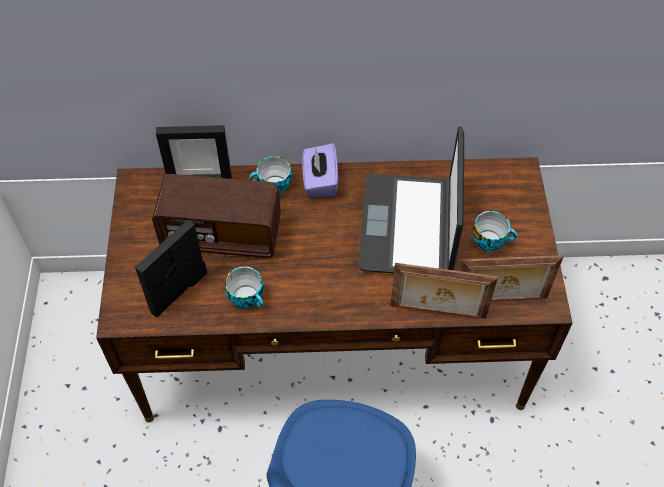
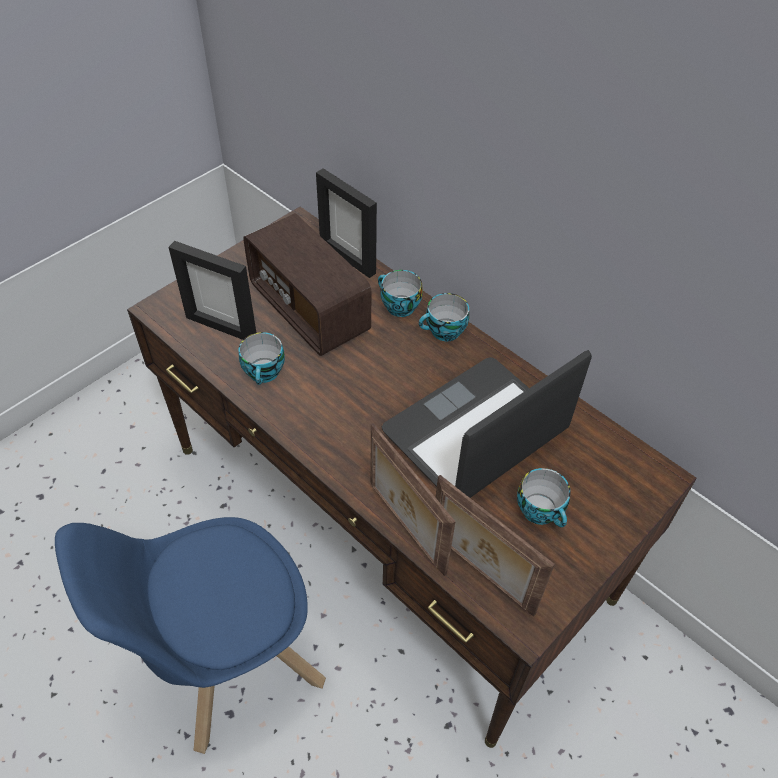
camera: 45 degrees right, 5 degrees down
picture frame [135,220,207,317] -> picture frame turned 150 degrees counterclockwise [168,241,256,340]
purple tissue box [302,143,338,198] -> cup [419,293,469,341]

